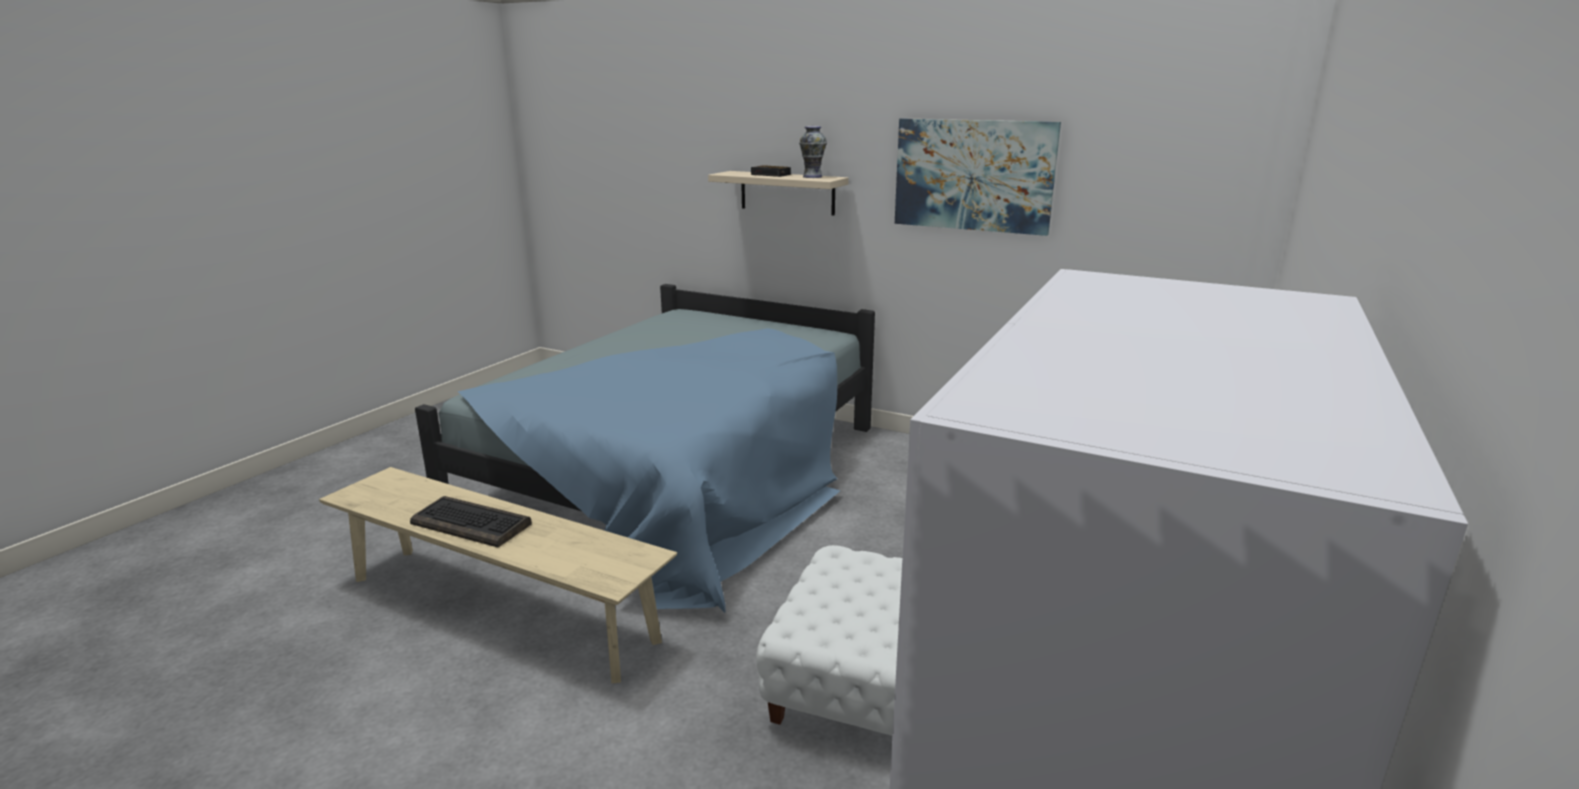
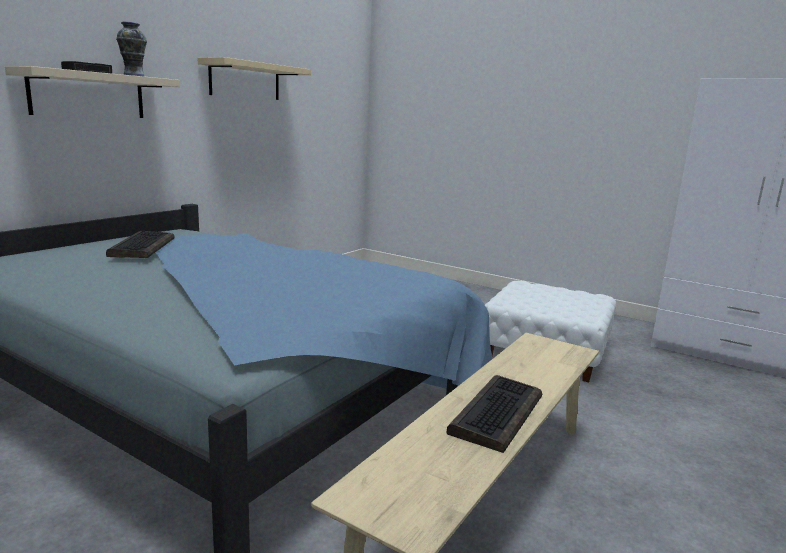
camera: 85 degrees left, 5 degrees down
picture [895,118,1061,236] -> beige shelf [197,57,311,100]
none -> keyboard [106,231,175,258]

